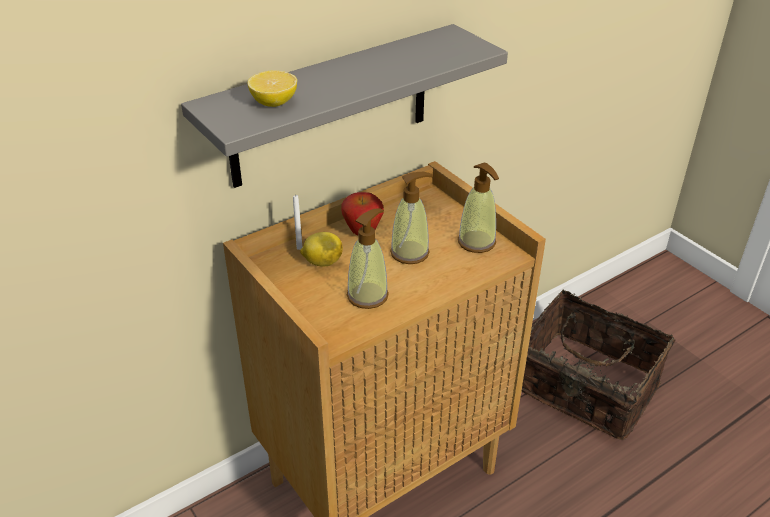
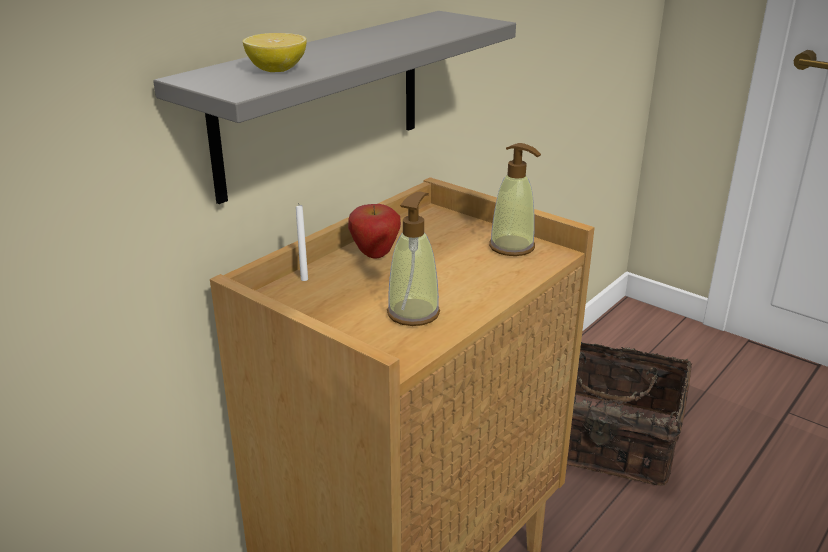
camera: 15 degrees left, 10 degrees down
lemon [300,232,343,267] -> none
soap dispenser [390,172,433,264] -> none

